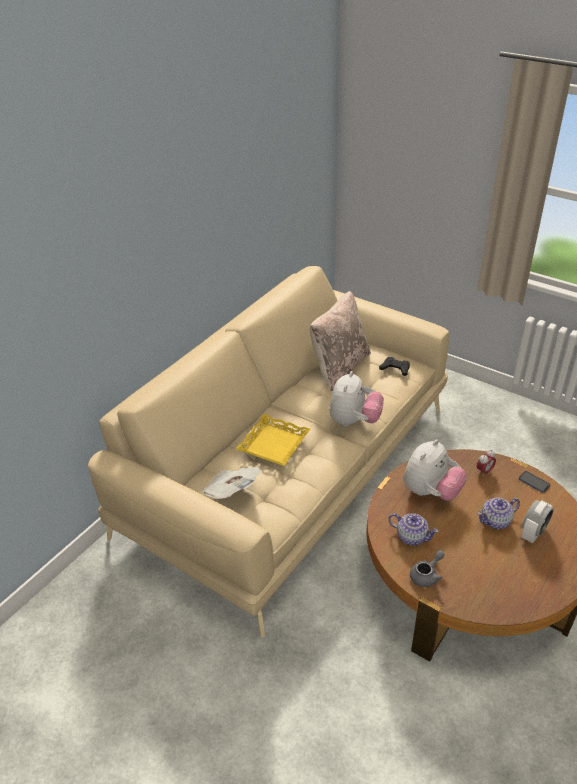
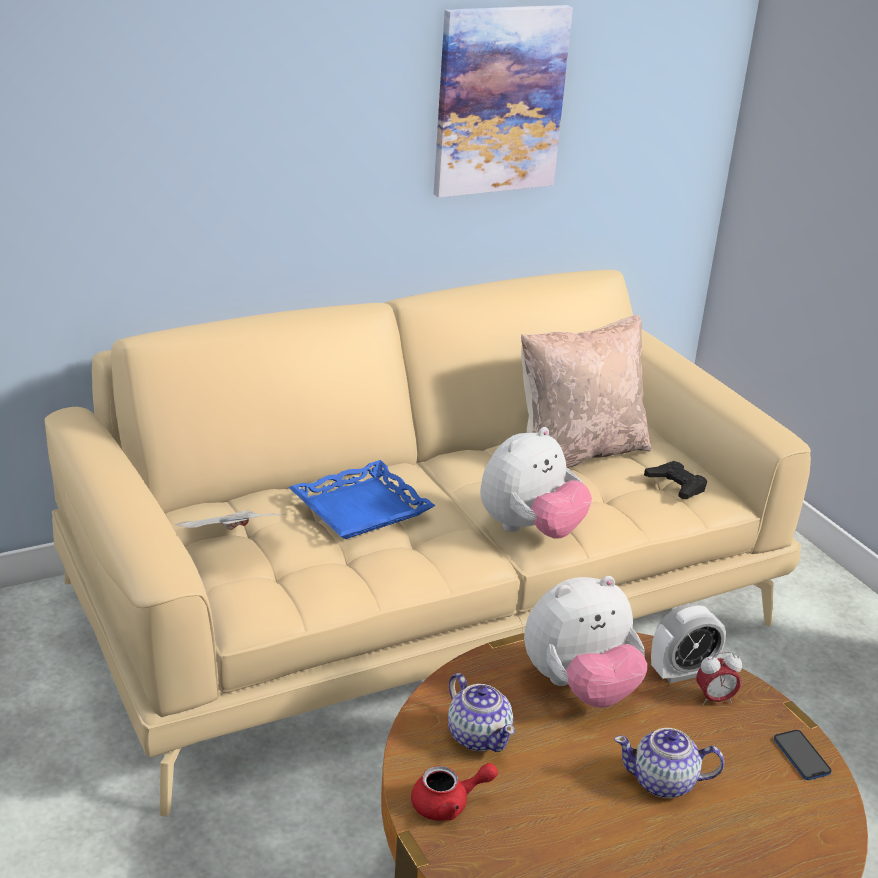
camera: 25 degrees right, 10 degrees down
yellow tray [236,414,310,466] -> blue tray [289,460,435,539]
grey teapot [410,550,445,587] -> red teapot [411,763,498,821]
alarm clock [522,500,554,543] -> alarm clock moved to [651,604,726,683]
none -> picture [434,5,573,198]

